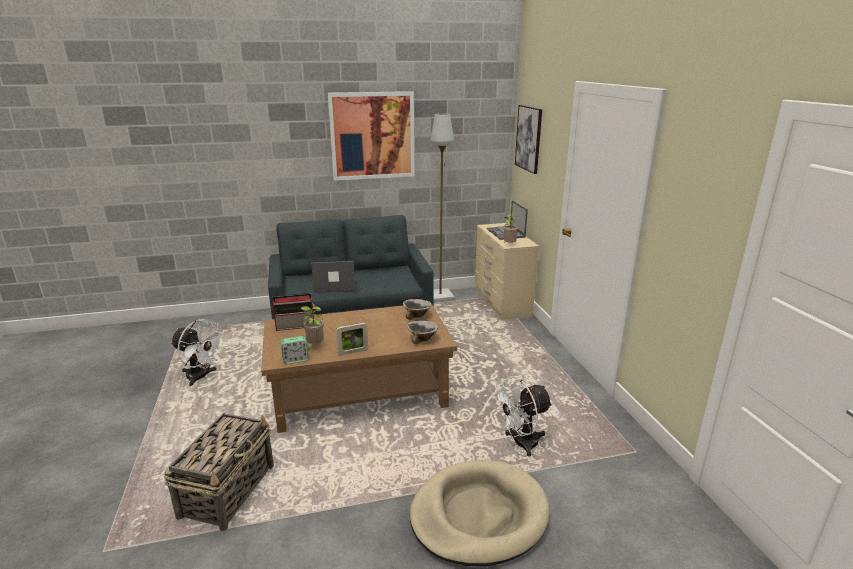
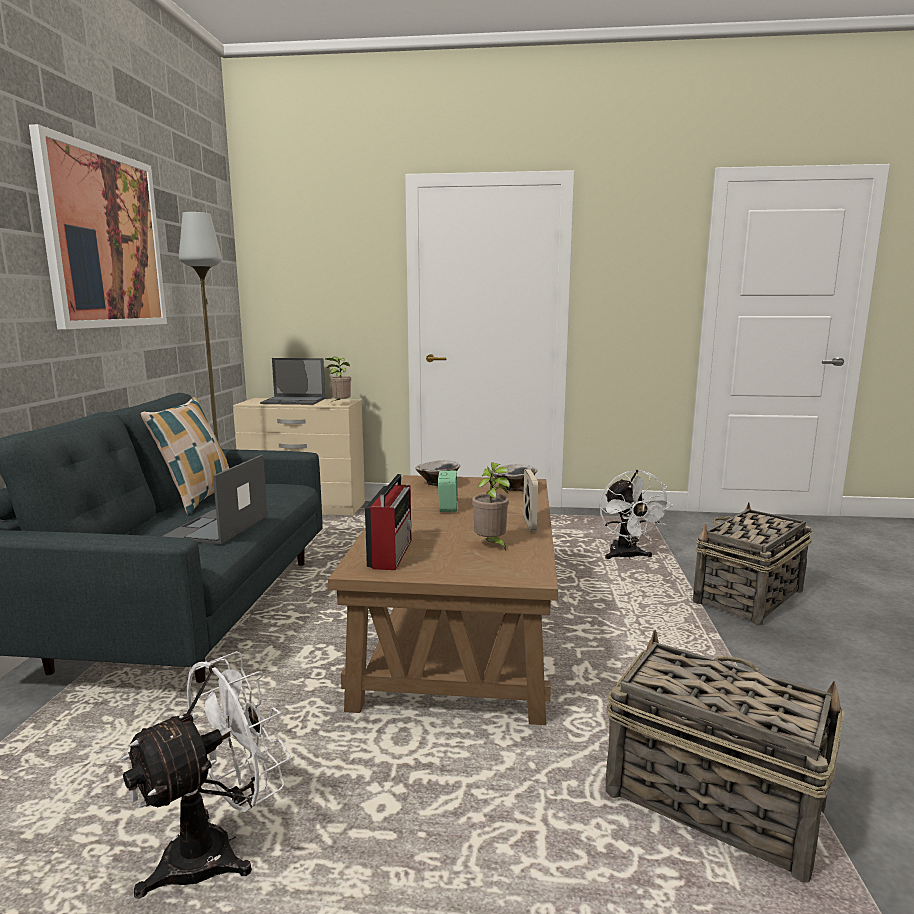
camera: 70 degrees left, 10 degrees down
alarm clock [281,336,309,364] -> alarm clock moved to [438,471,458,512]
beige dog bed [410,460,550,567] -> basket [693,502,812,625]
picture [515,105,542,174] -> none
none -> pillow [140,397,229,515]

